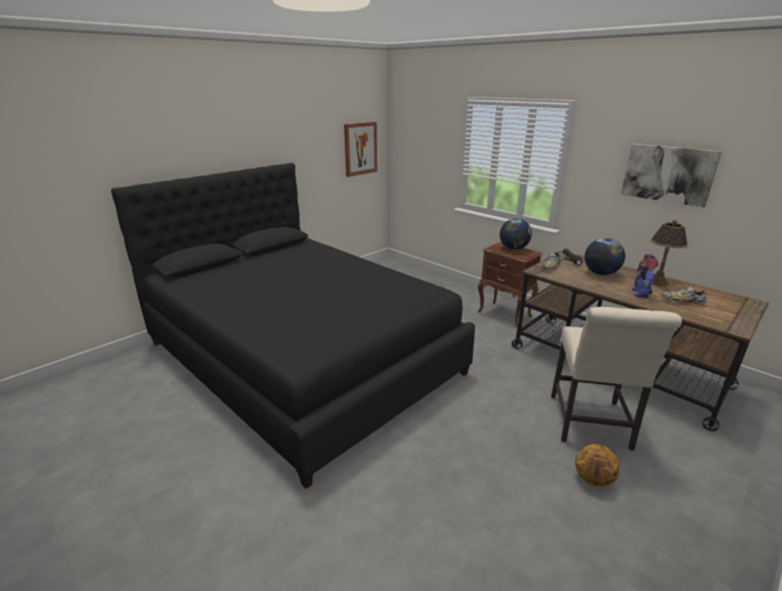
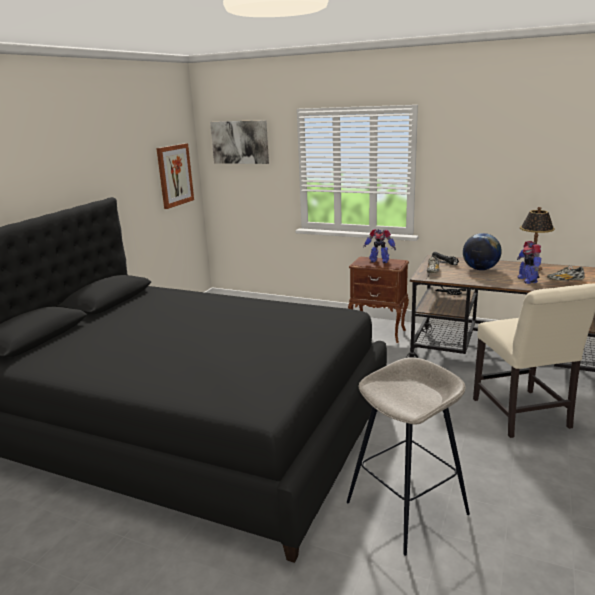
camera: 20 degrees left, 5 degrees down
globe [500,218,532,250] -> toy robot [363,229,396,263]
basketball [575,444,620,487] -> none
picture [621,144,722,207] -> picture moved to [210,120,269,164]
none -> grey stool [347,357,470,556]

